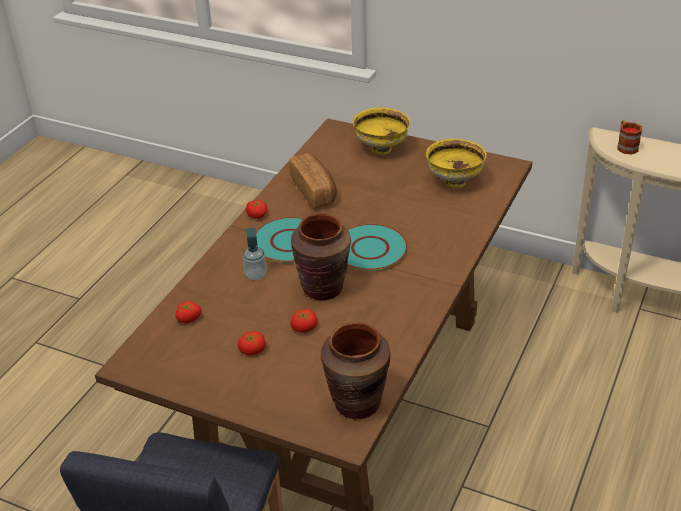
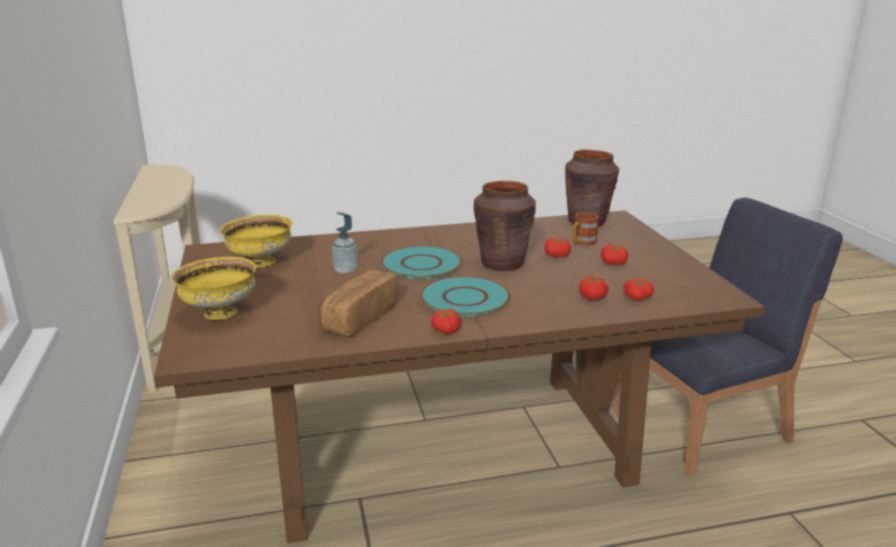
camera: 130 degrees left, 15 degrees down
soap dispenser [242,227,267,280] -> soap dispenser moved to [332,212,357,274]
mug [617,120,642,154] -> mug moved to [572,212,599,246]
none -> tomato [579,276,609,300]

